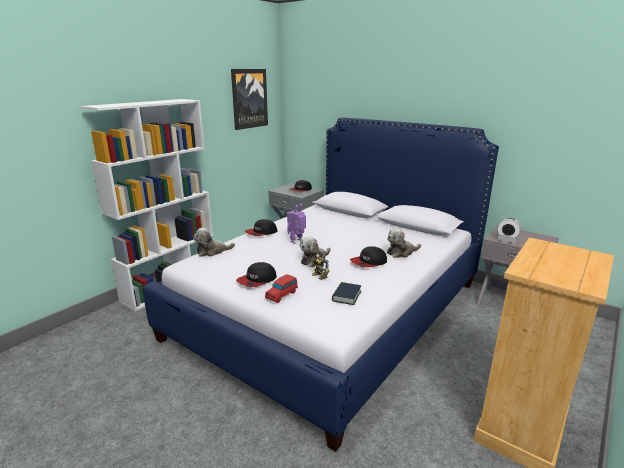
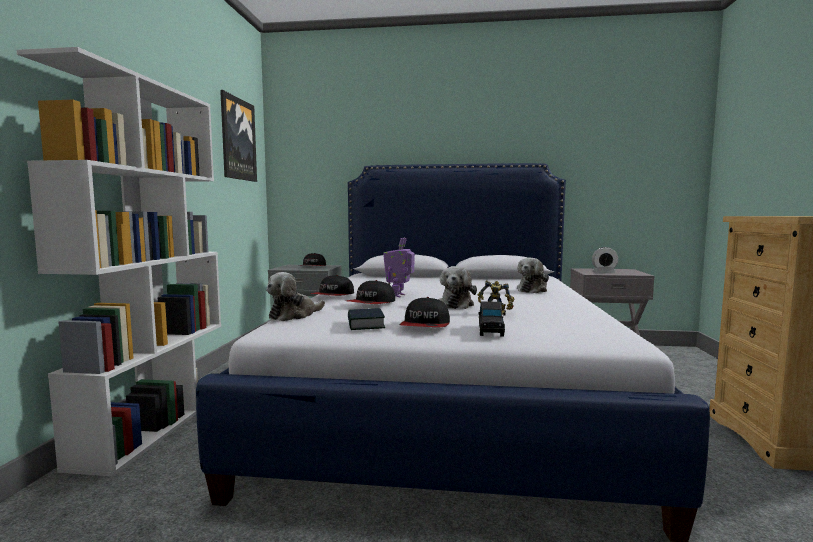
camera: 30 degrees left, 15 degrees down
red toy car [265,274,298,303] -> black toy car [478,301,506,337]
book [332,282,362,305] -> book moved to [348,308,385,330]
cap [350,246,387,267] -> cap moved to [347,280,395,304]

